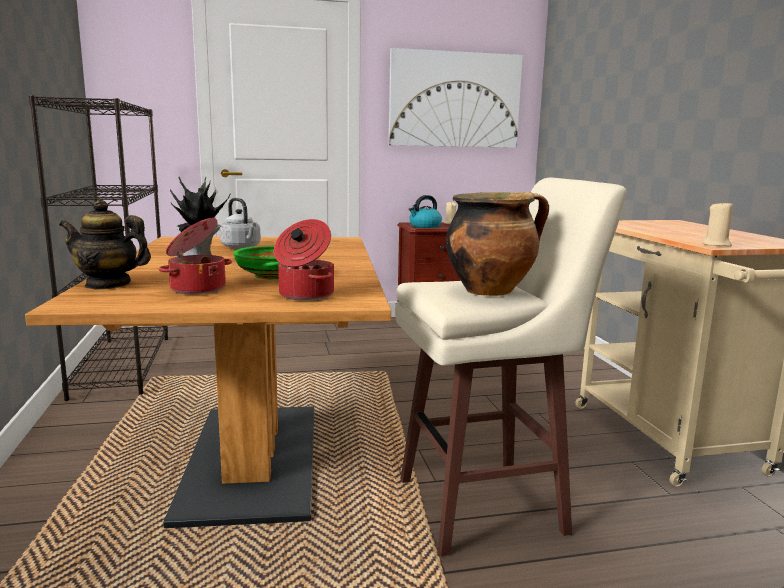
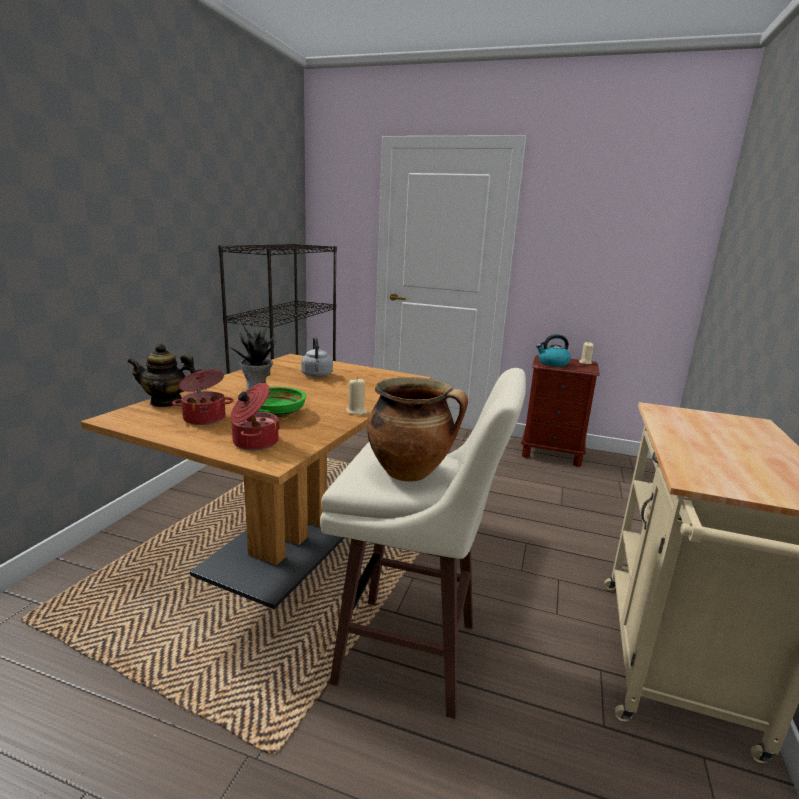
camera: 30 degrees right, 5 degrees up
teapot [59,199,151,289] -> teapot turned 45 degrees counterclockwise [127,343,195,407]
picture [389,48,523,148] -> none
beige candle [702,200,733,247] -> beige candle moved to [347,377,368,415]

